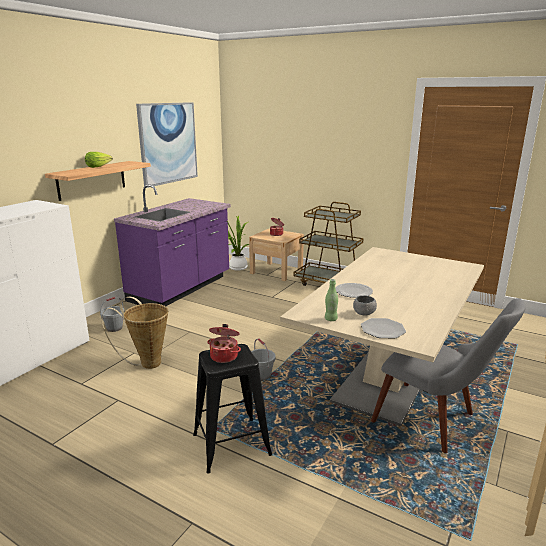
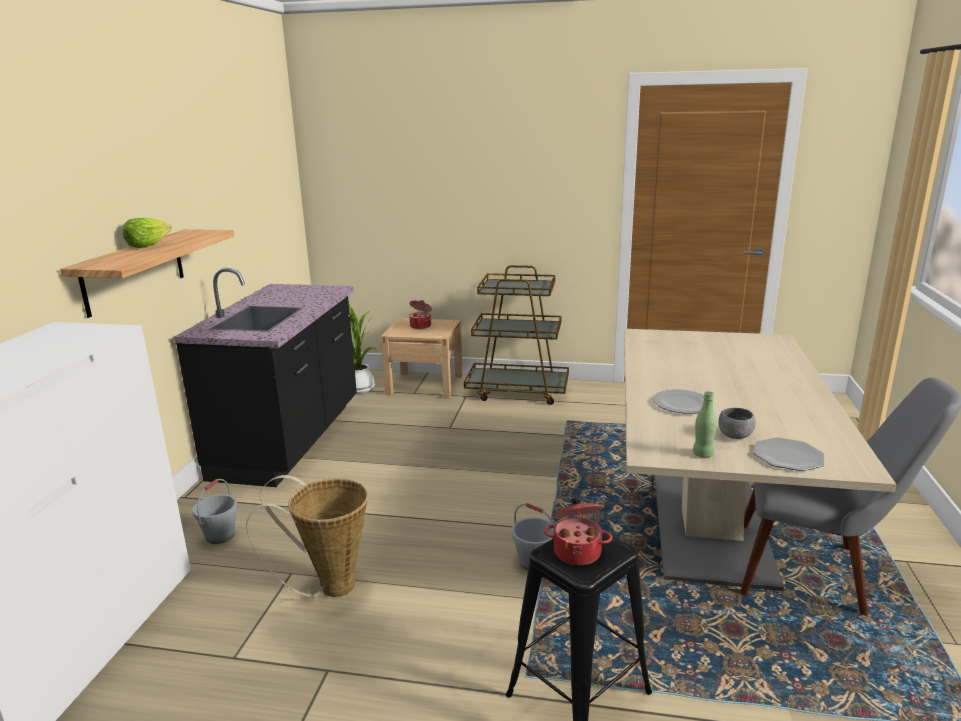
camera: 20 degrees left, 0 degrees up
purple counter [114,184,231,306] -> black counter [174,268,357,487]
picture [136,102,198,188] -> none

